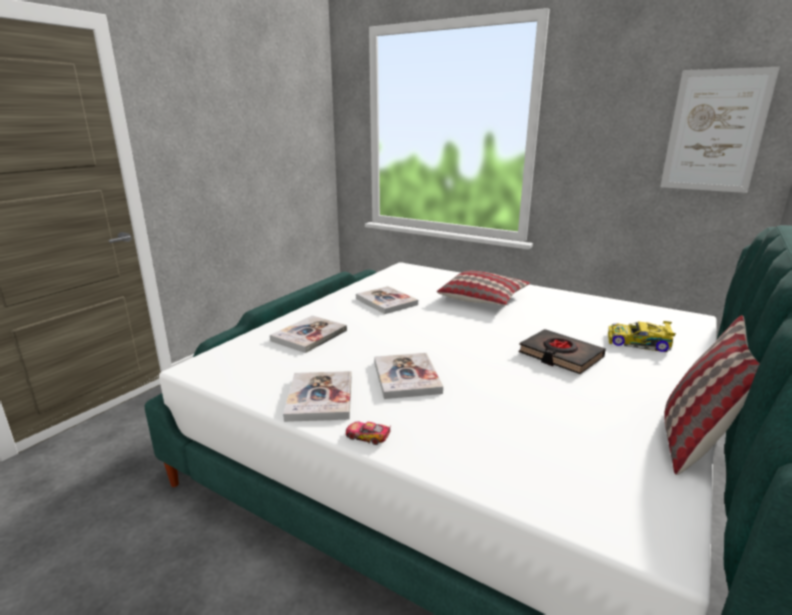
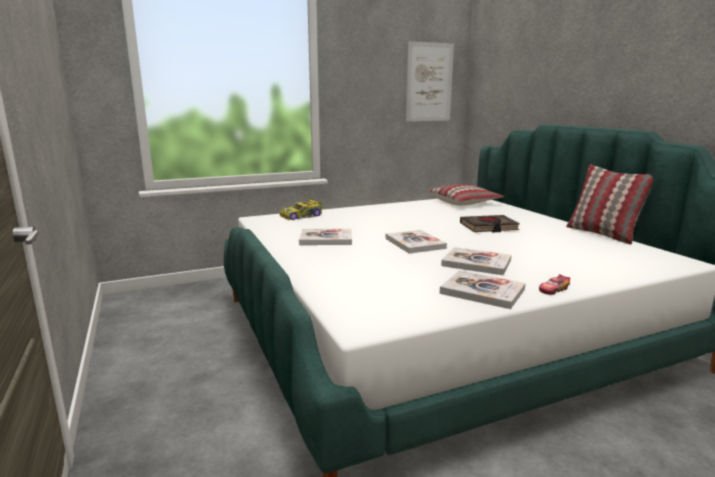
camera: 55 degrees left, 5 degrees down
book [270,315,347,353] -> book moved to [386,230,447,254]
pillow [437,271,530,305] -> pillow moved to [428,184,504,205]
toy car [608,321,676,352] -> toy car moved to [279,199,322,220]

